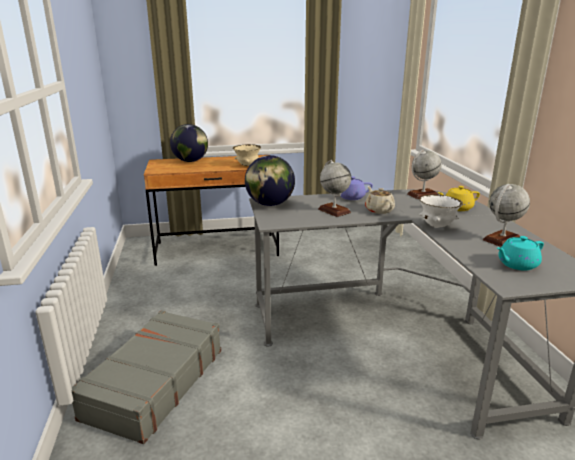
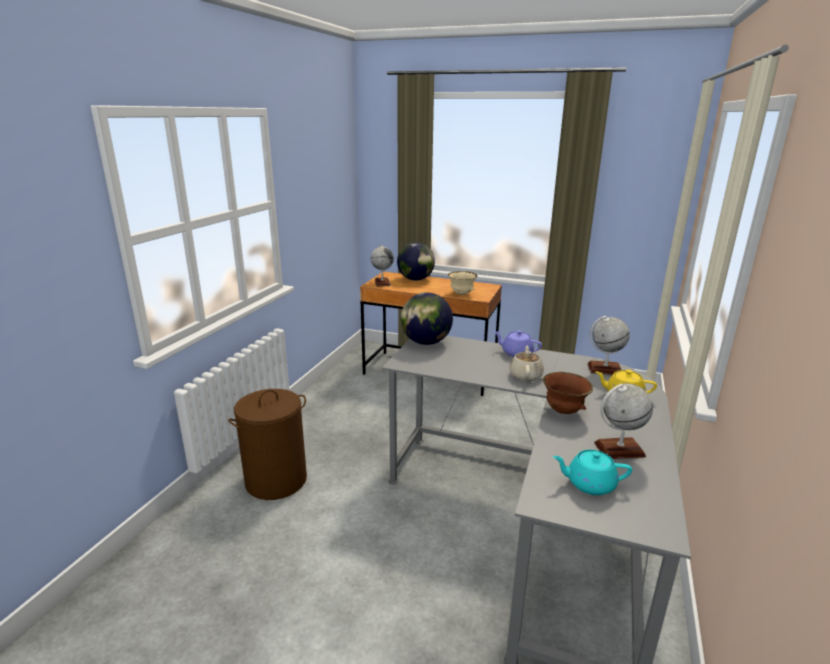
camera: 30 degrees right, 0 degrees up
grey suitcase [72,310,221,444] -> brown laundry basket [228,389,307,500]
globe [318,160,351,217] -> globe moved to [371,245,394,287]
white bowl [419,195,463,228] -> brown bowl [543,372,593,414]

